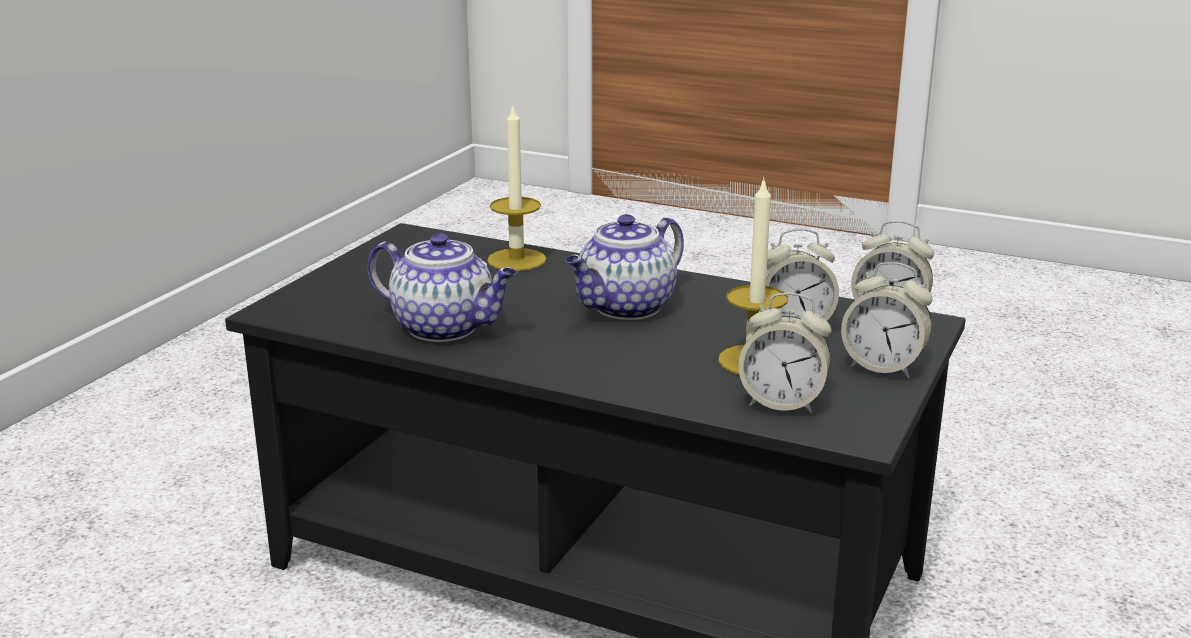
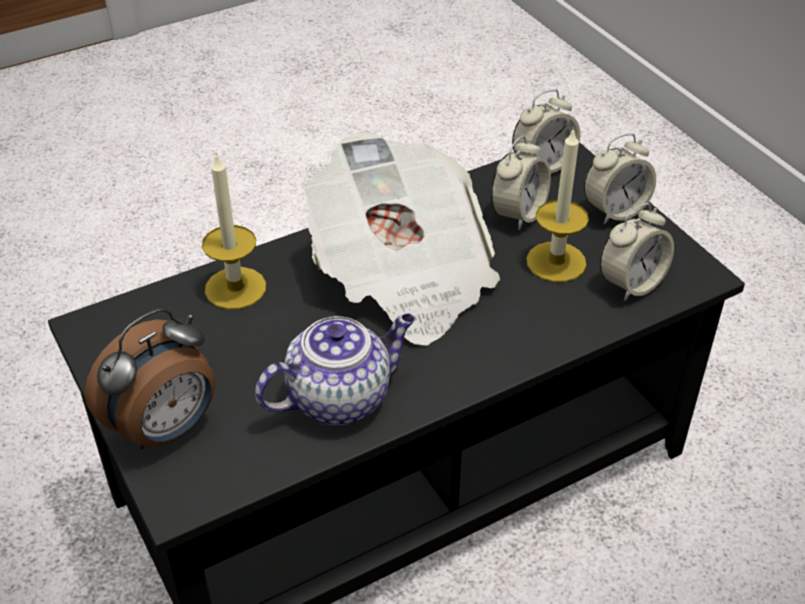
camera: 55 degrees left, 20 degrees up
teapot [566,214,684,320] -> newspaper [304,131,500,346]
none -> alarm clock [85,308,215,450]

